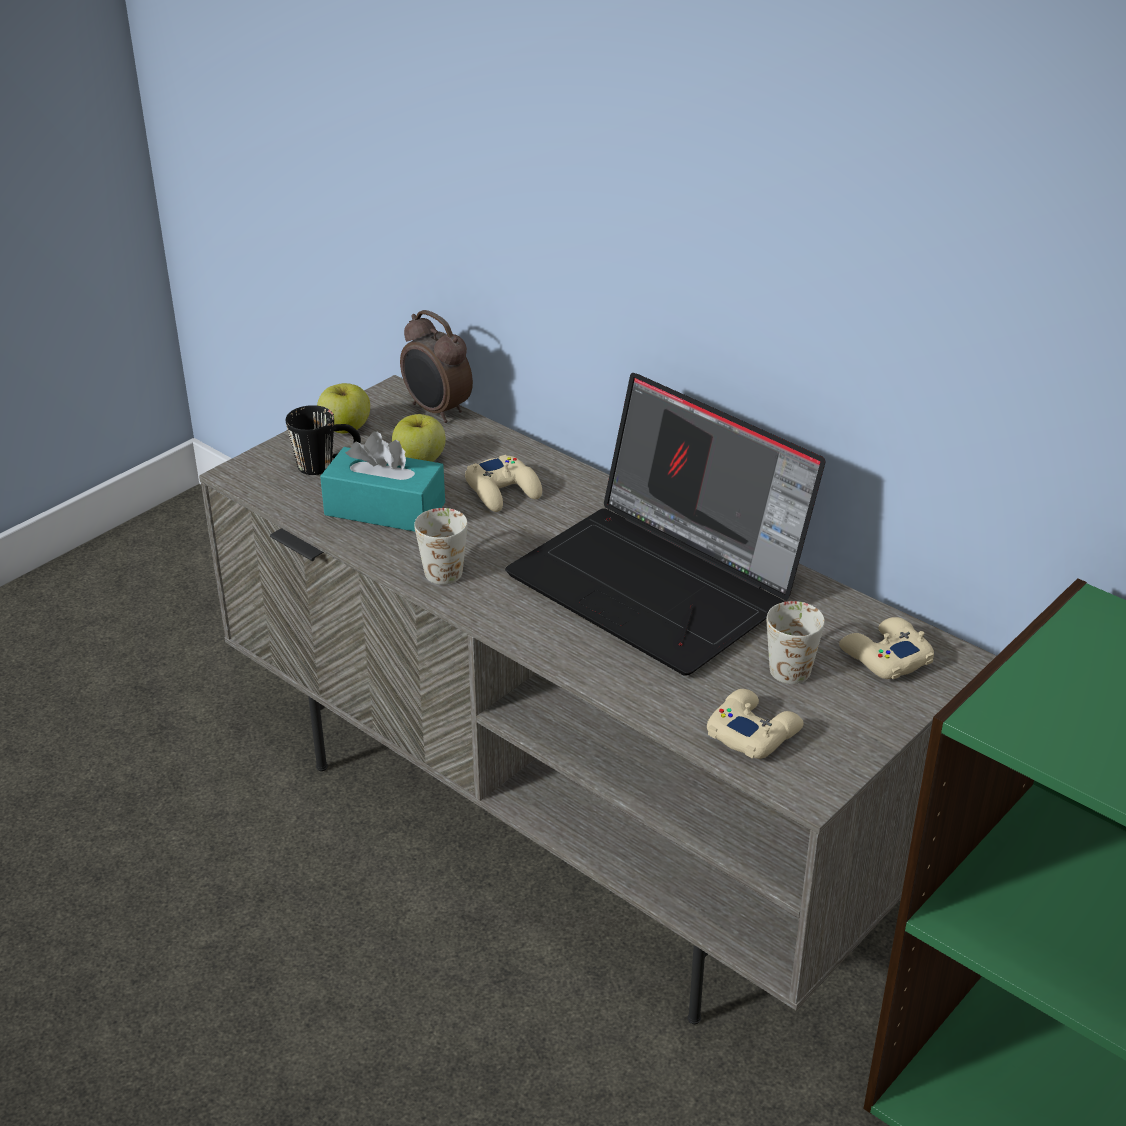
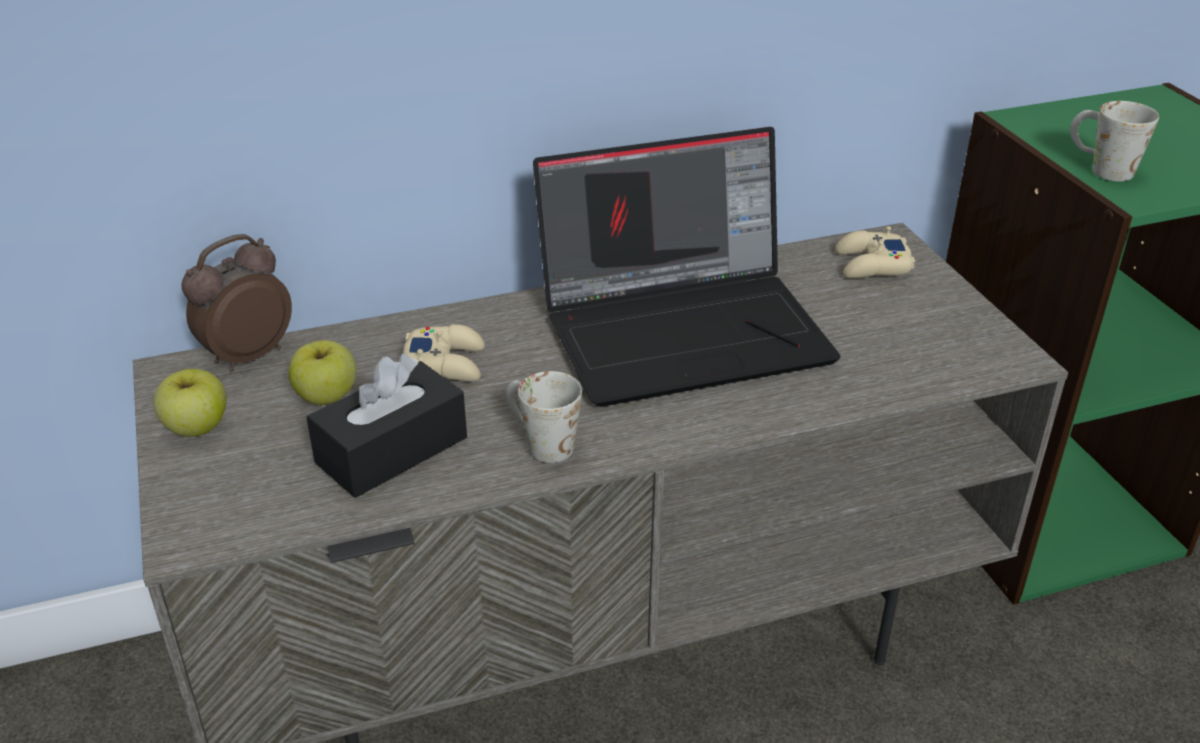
camera: 60 degrees left, 0 degrees up
black mug [286,405,361,475] -> none
turquoise tissue box [320,432,445,532] -> black tissue box [306,354,467,498]
alarm clock [400,310,473,423] -> alarm clock turned 150 degrees clockwise [181,234,292,371]
beige game controller [707,689,804,759] -> none
white mug [767,601,825,684] -> white mug moved to [1070,101,1159,182]

